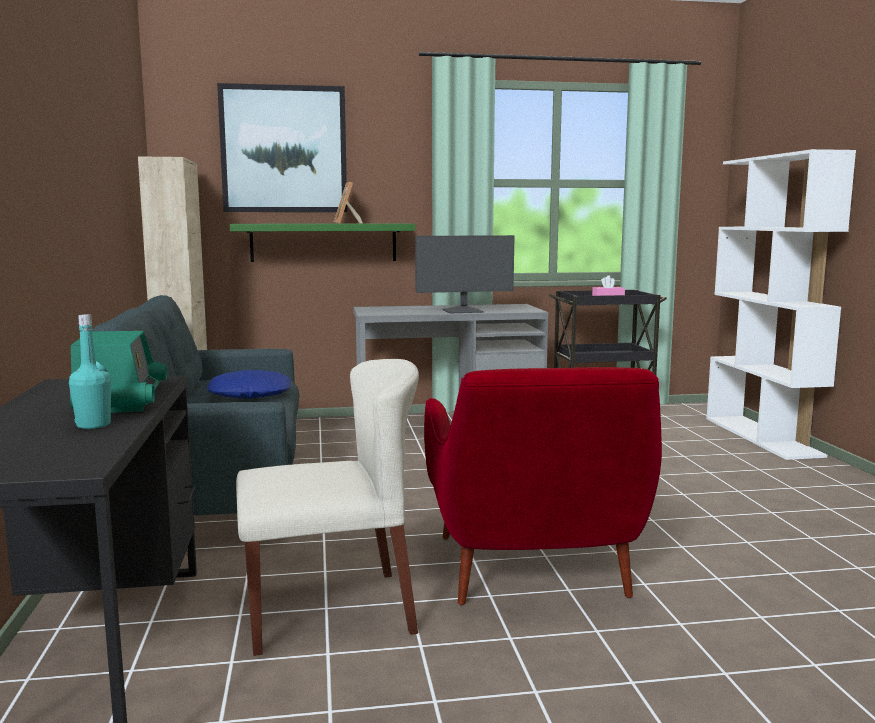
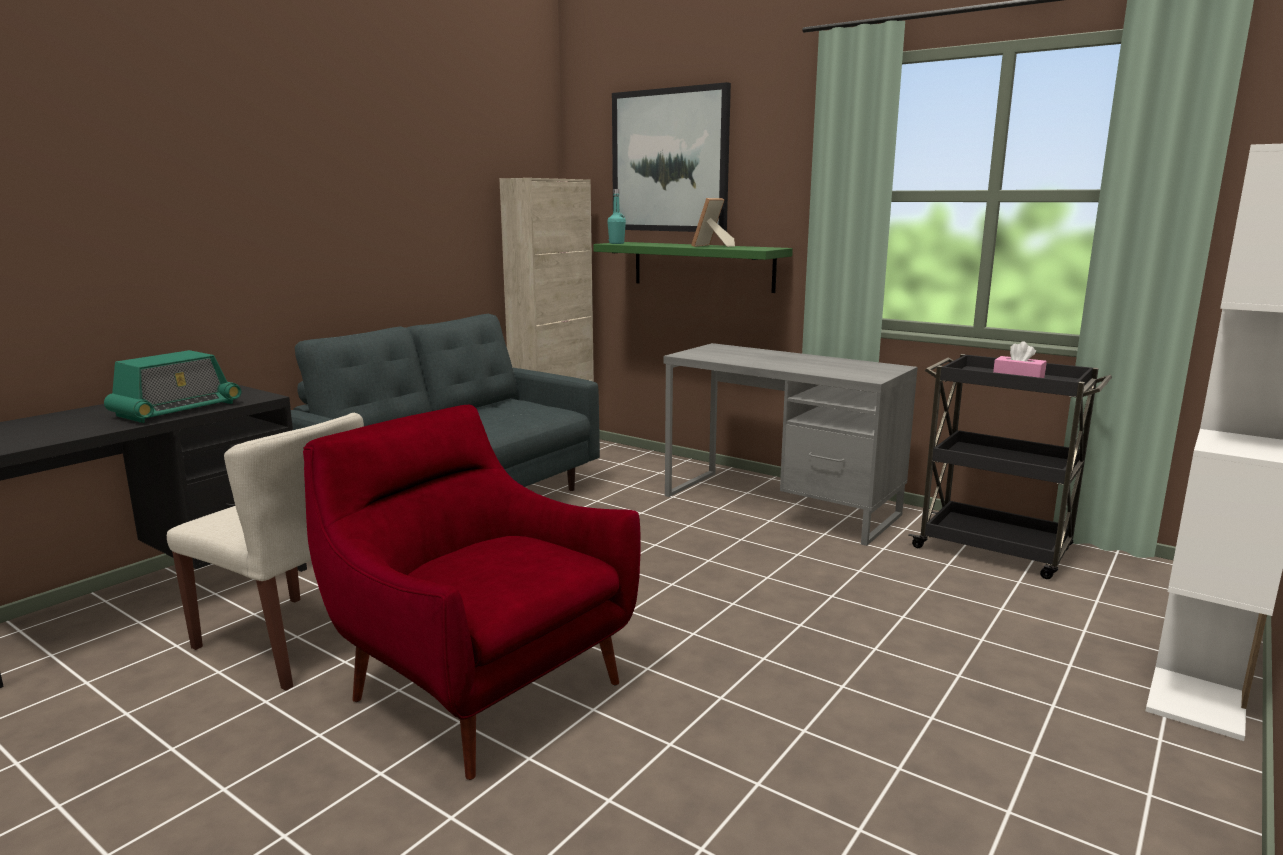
camera: 45 degrees right, 5 degrees up
turquoise bottle [69,314,111,429] -> turquoise bottle moved to [607,189,626,244]
blue pillow [207,370,291,398] -> none
monitor [415,235,514,314] -> none
red armchair [424,367,662,605] -> red armchair turned 90 degrees clockwise [303,405,641,780]

